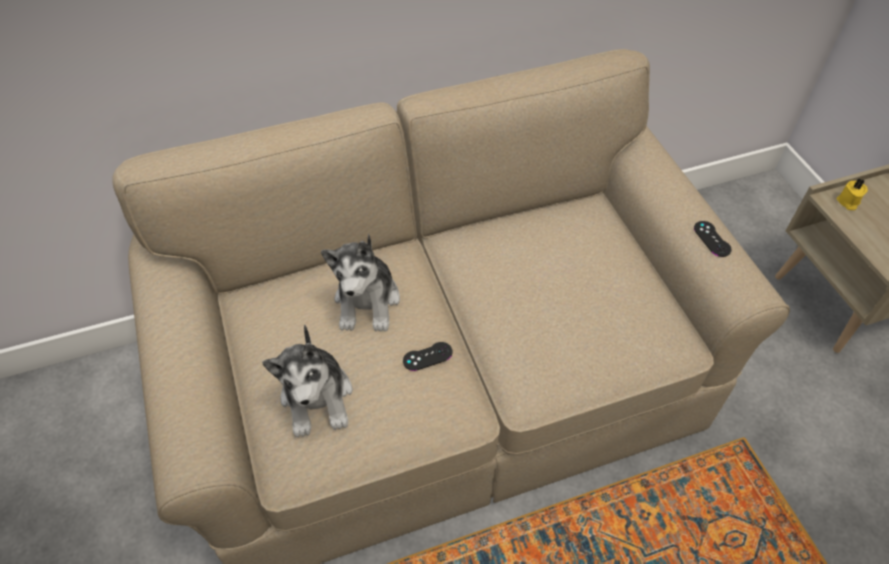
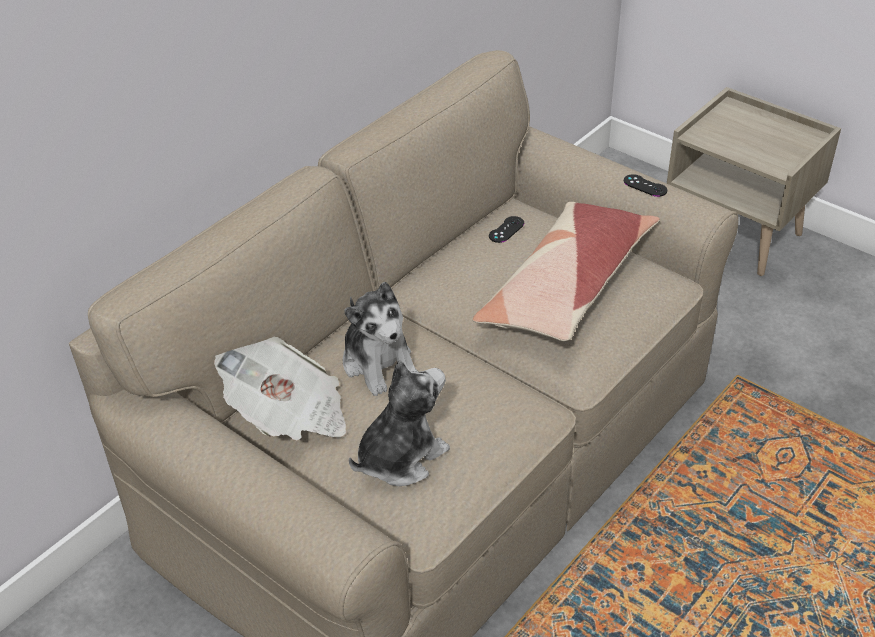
camera: 30 degrees left, 10 degrees down
plush toy [262,324,353,437] -> plush toy turned 90 degrees counterclockwise [349,360,450,486]
black game controller [403,342,452,371] -> black game controller moved to [489,216,524,243]
yellow candle [836,178,868,210] -> none
none -> newspaper [214,337,346,440]
none -> pillow [473,202,660,341]

